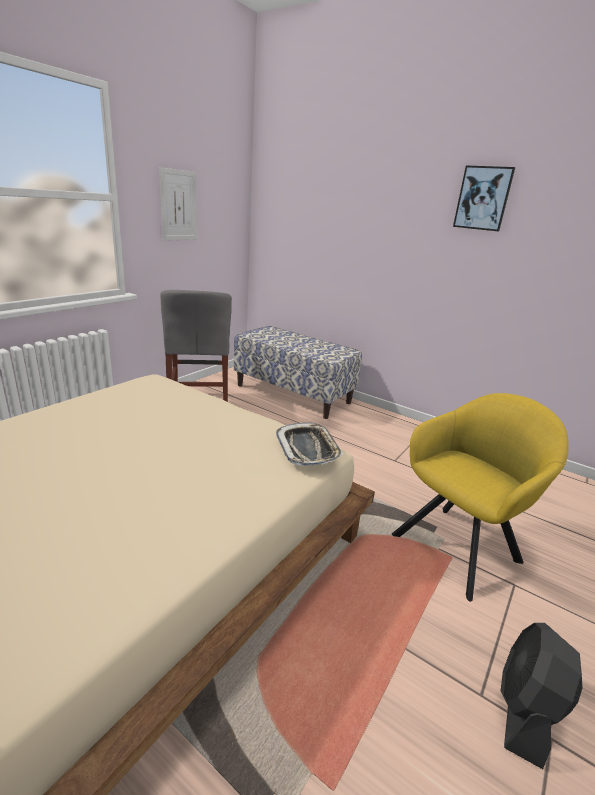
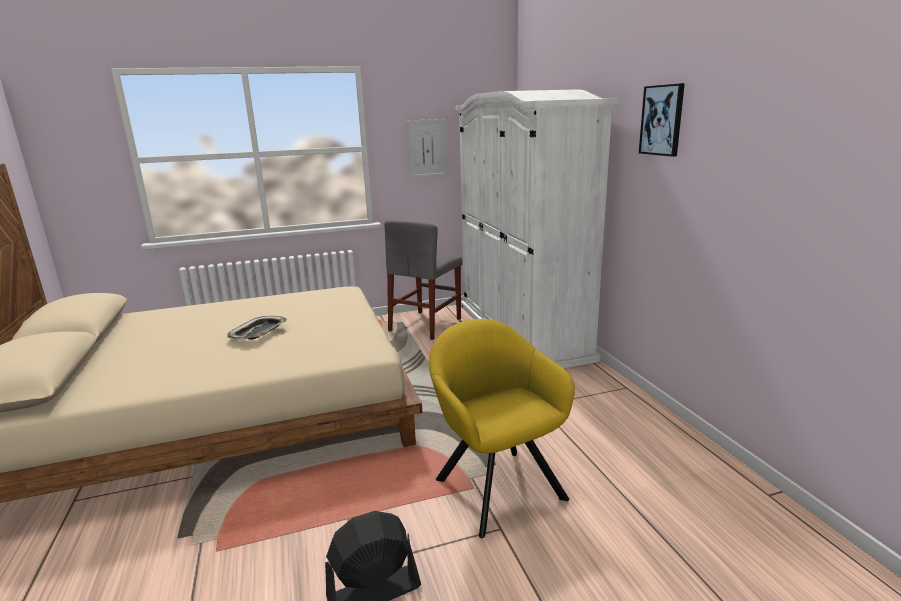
camera: 40 degrees right, 5 degrees down
bench [234,326,362,419] -> white wardrobe [455,89,619,368]
tray [276,423,344,466] -> tray moved to [227,316,287,340]
yellow armchair [392,393,569,602] -> yellow armchair turned 120 degrees counterclockwise [429,319,575,538]

